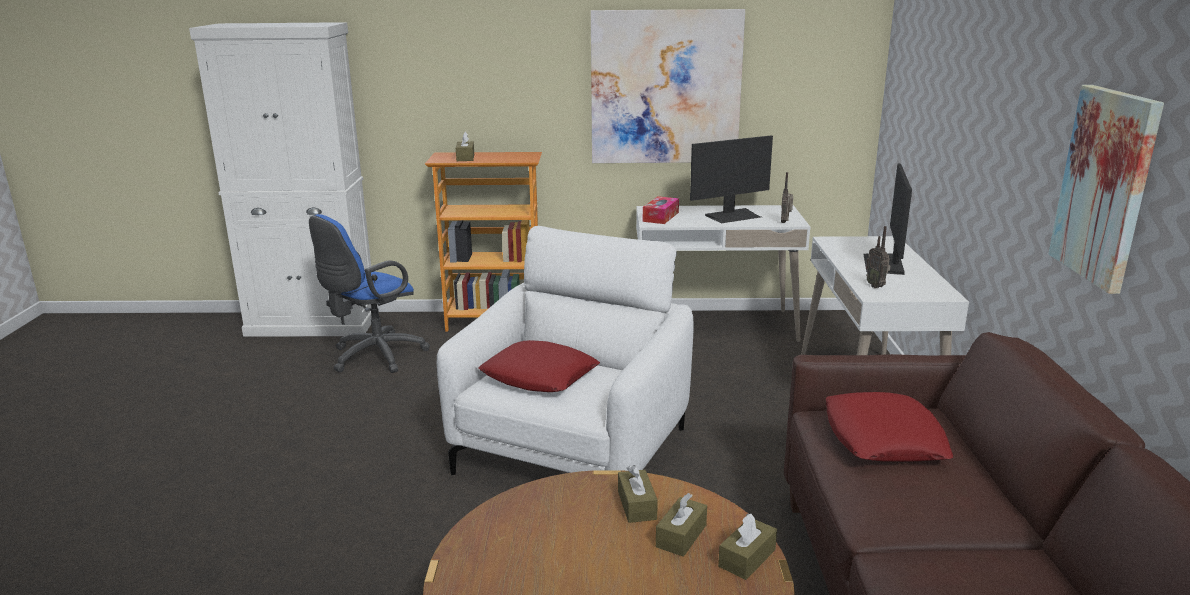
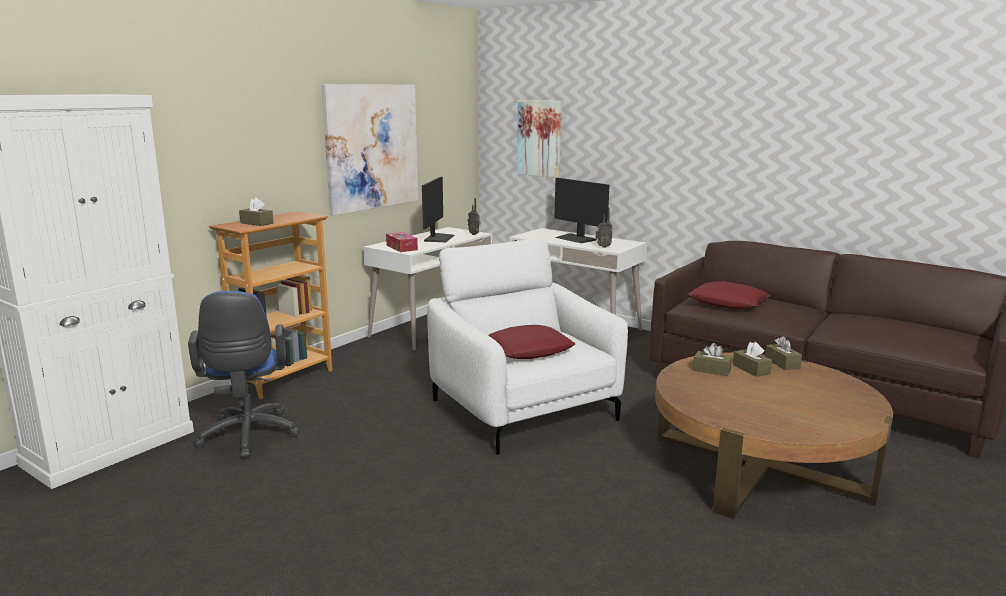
camera: 55 degrees left, 5 degrees down
picture [1048,85,1164,294] -> picture moved to [517,100,561,178]

